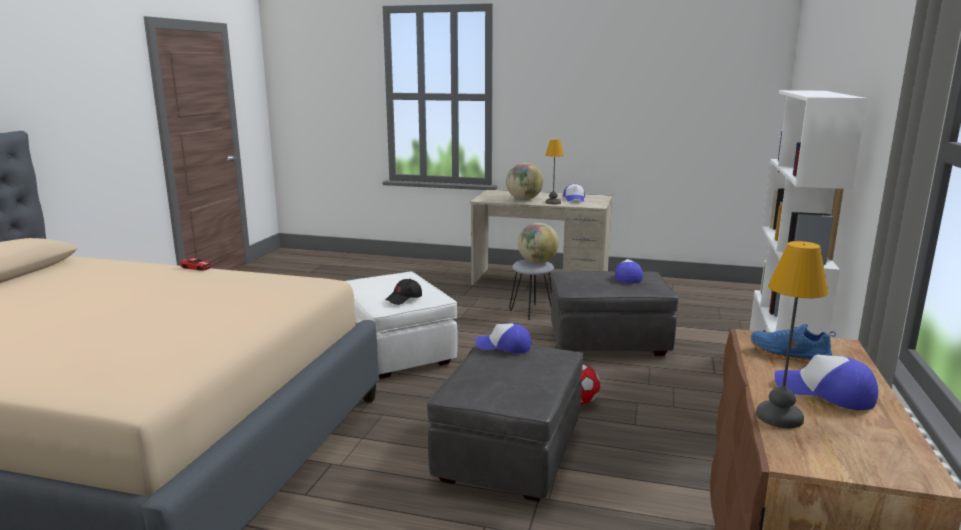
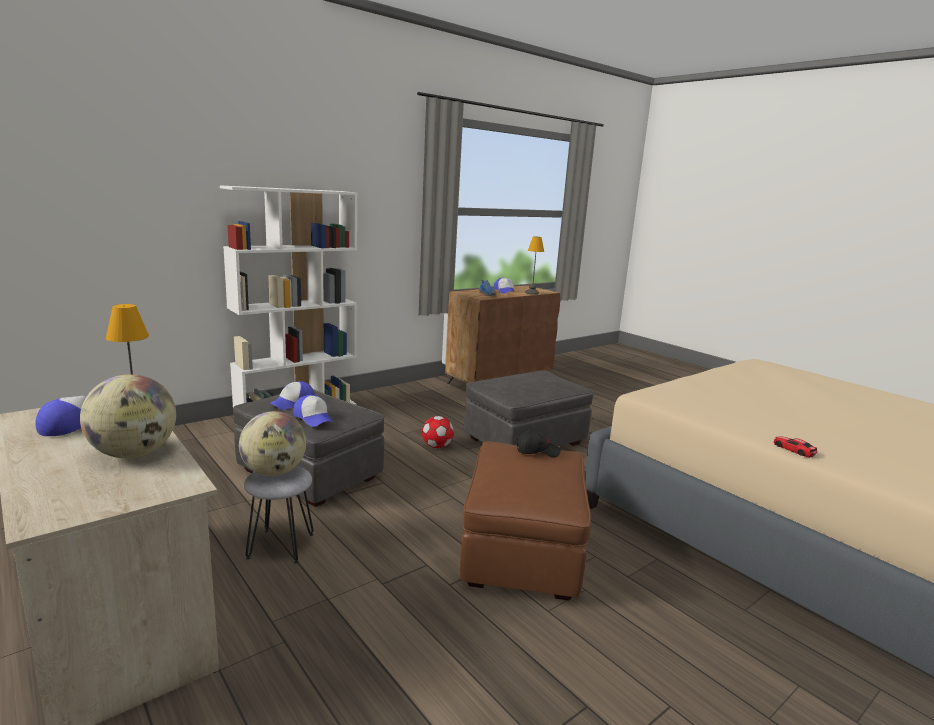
camera: 145 degrees left, 0 degrees up
white ottoman [345,271,458,379] -> brown ottoman [460,441,591,600]
cap [475,323,531,354] -> cap moved to [293,395,333,427]

